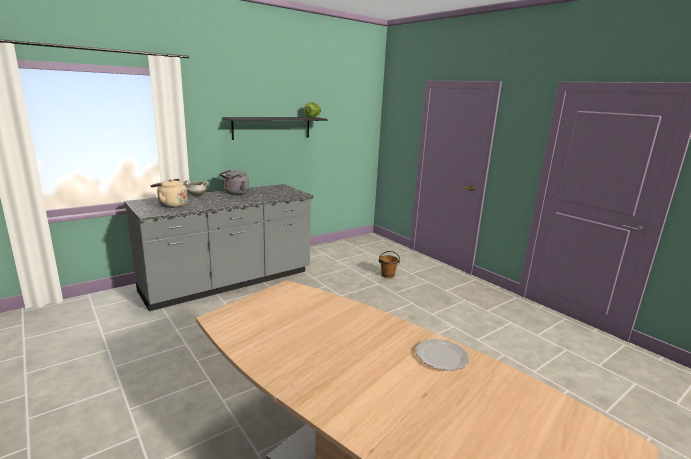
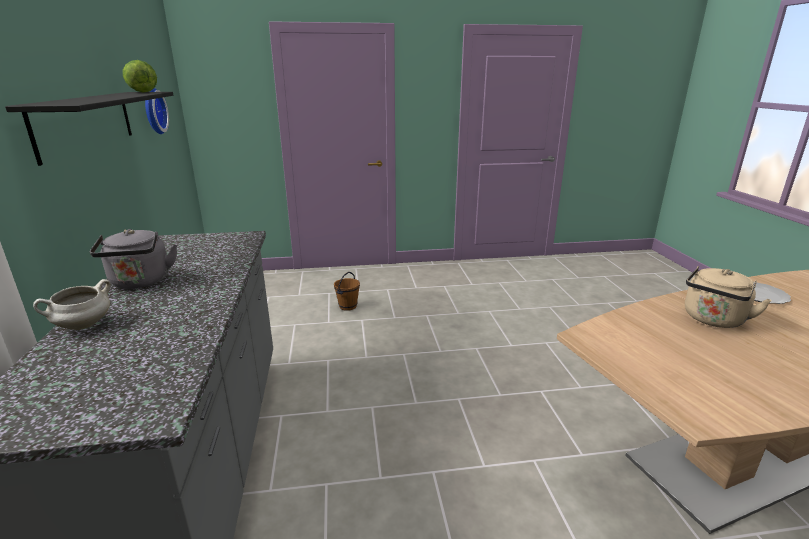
camera: 60 degrees left, 5 degrees up
beige kettle [150,179,187,208] -> beige kettle moved to [685,266,772,328]
none -> wall clock [145,88,169,134]

